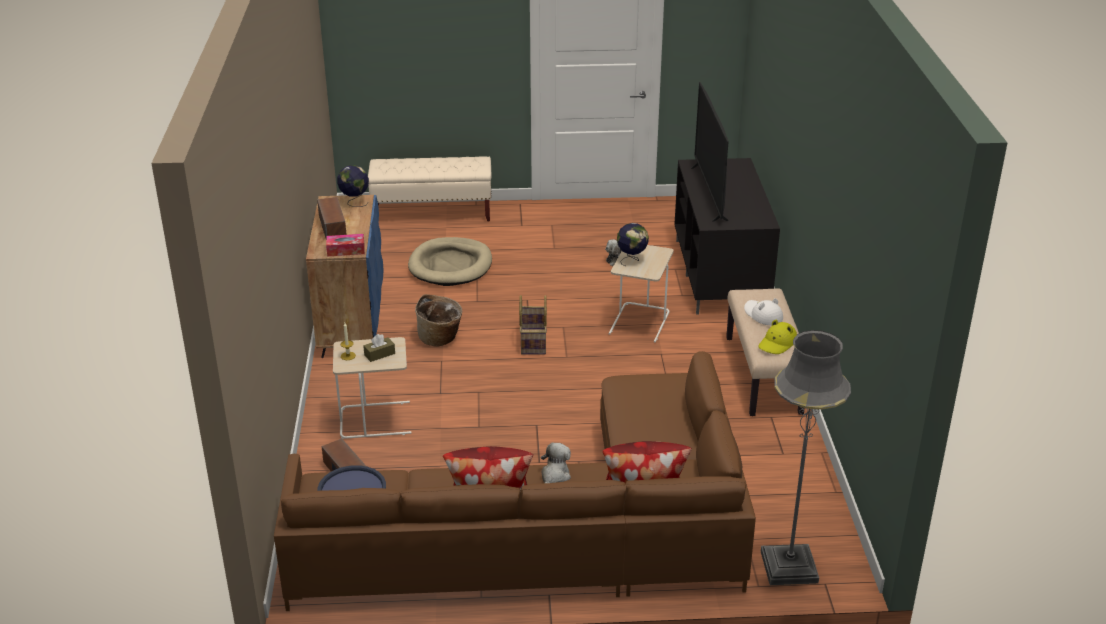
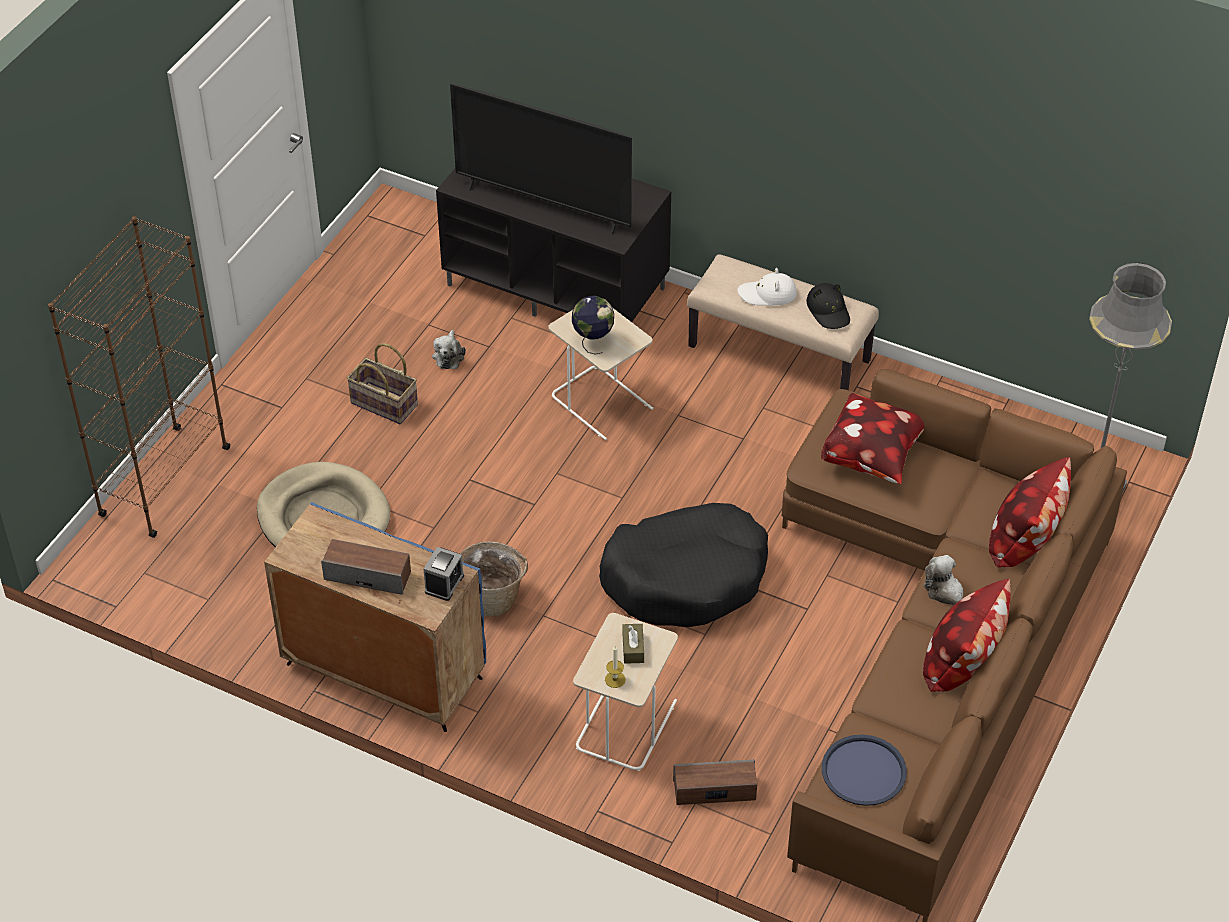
camera: 60 degrees left, 15 degrees up
tissue box [326,234,365,256] -> alarm clock [424,547,464,601]
globe [337,165,369,207] -> none
beige bench [368,156,492,221] -> brown bookcase [48,216,231,538]
basket [519,295,547,355] -> basket moved to [347,343,418,424]
yellow hat [758,320,797,354] -> black hat [807,283,850,329]
none -> black dog bed [599,503,768,627]
none -> pillow [821,393,924,484]

